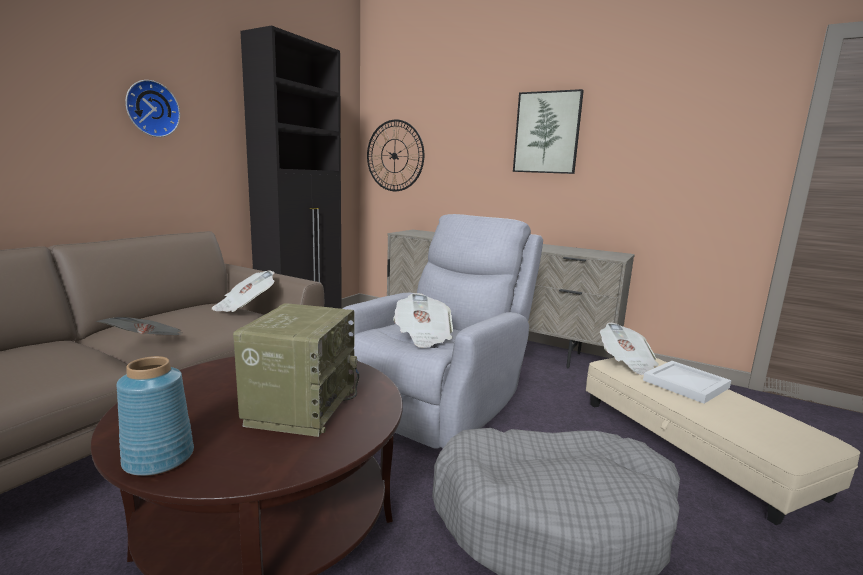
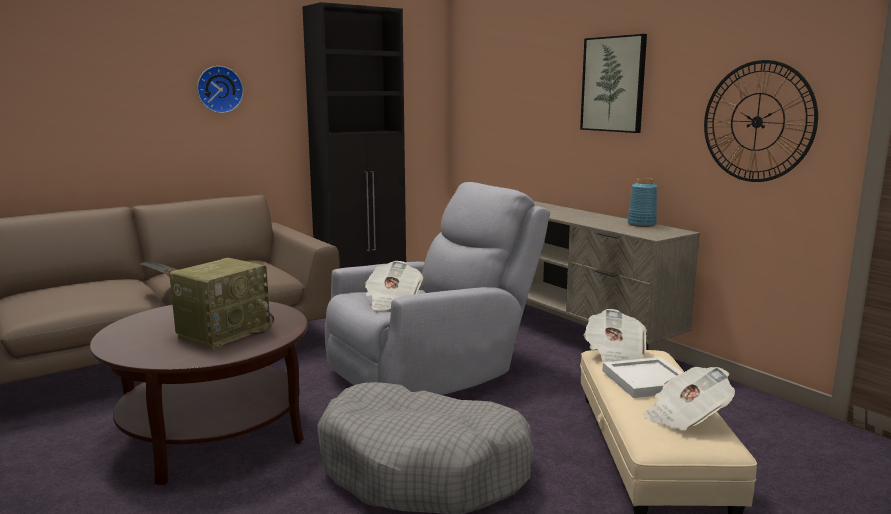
camera: 25 degrees right, 0 degrees up
blue vase [116,356,194,476] -> blue vase moved to [627,178,657,227]
newspaper [212,271,274,312] -> newspaper moved to [644,367,735,431]
wall clock [367,120,424,191] -> wall clock moved to [704,60,818,182]

